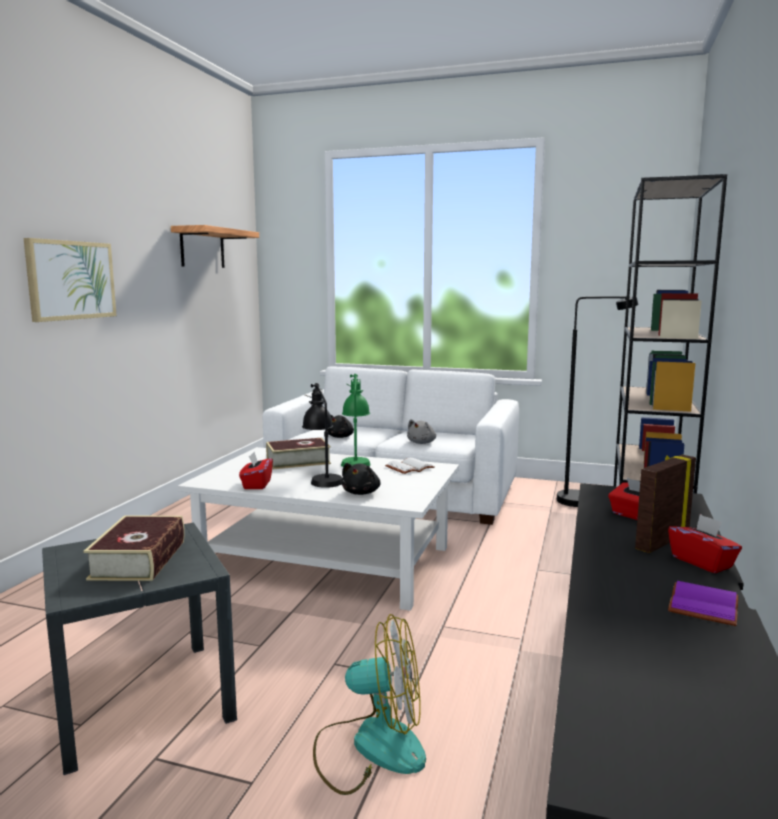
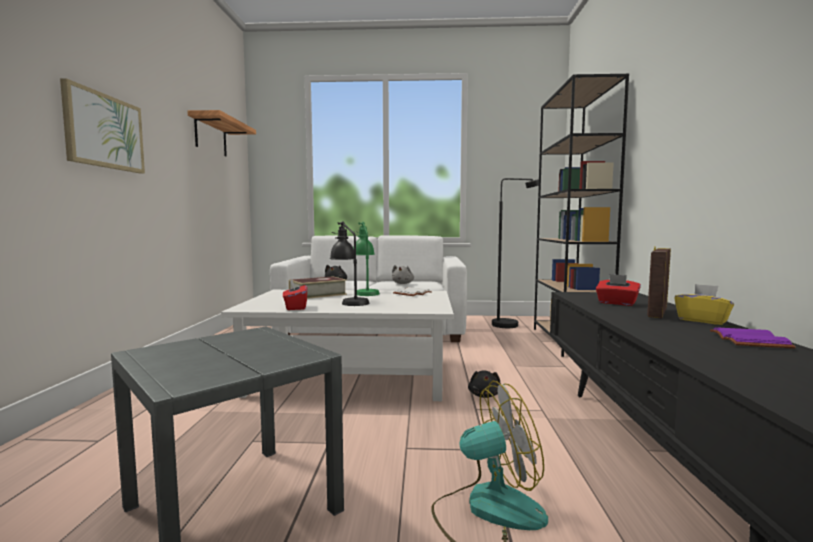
camera: 15 degrees left, 5 degrees down
book [83,516,185,581] -> none
black plush toy [342,463,381,495] -> black plush toy moved to [468,370,501,398]
red tissue box [668,514,742,573] -> yellow tissue box [675,284,734,325]

